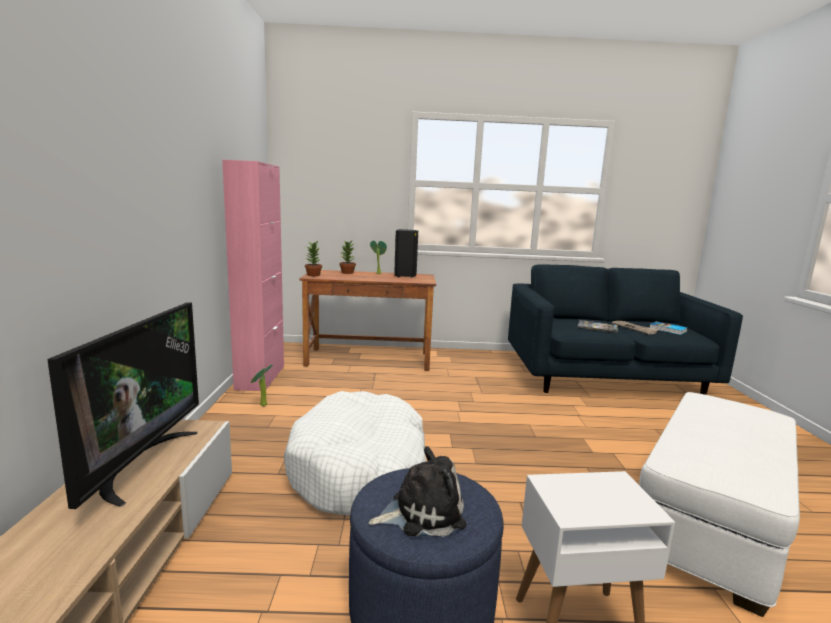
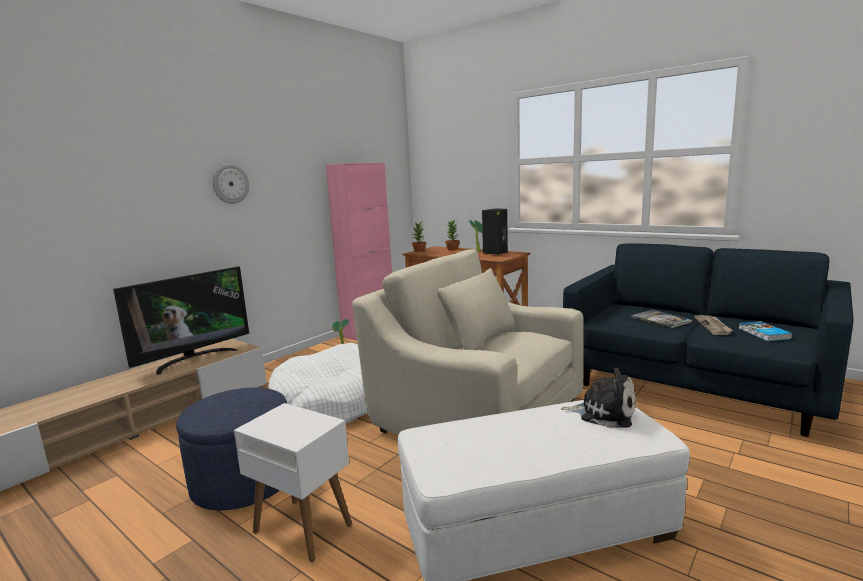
camera: 40 degrees right, 0 degrees up
plush toy [369,446,466,537] -> plush toy moved to [561,368,636,428]
none -> wall clock [213,164,249,204]
none -> beige armchair [352,249,584,435]

